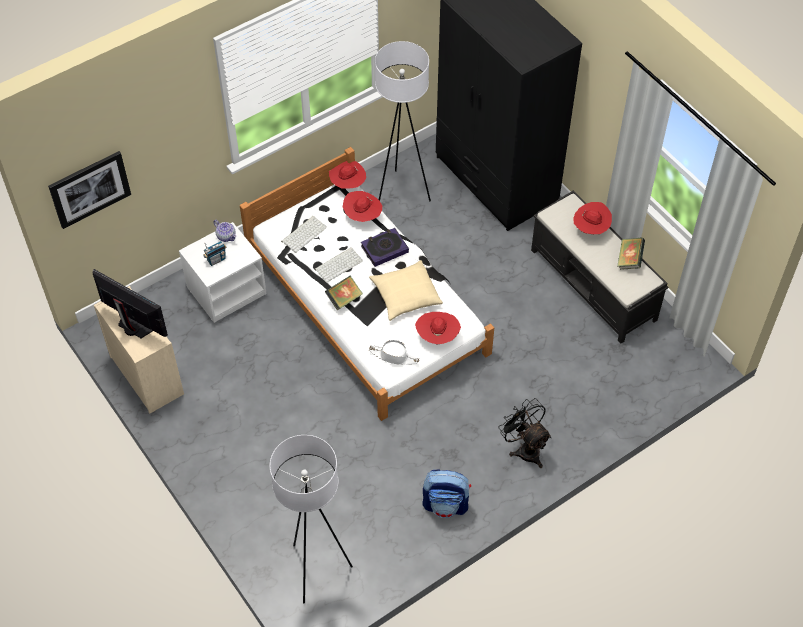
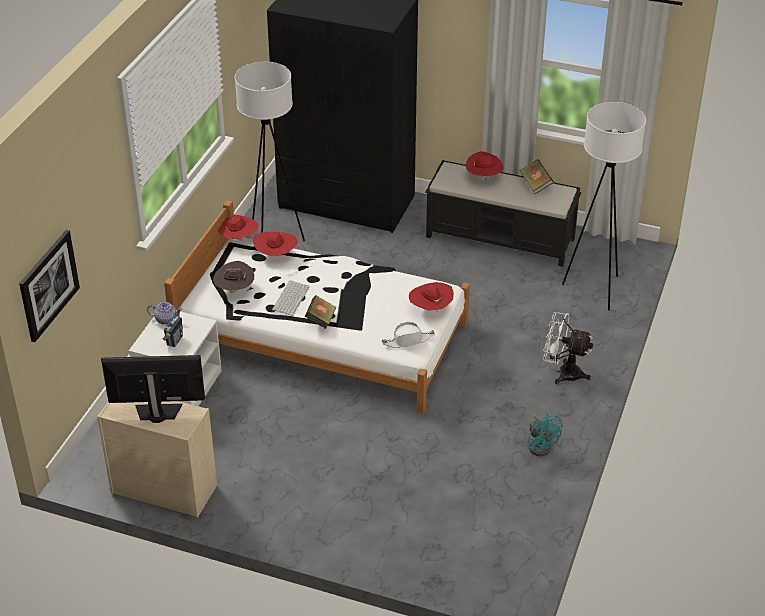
camera: 35 degrees left, 15 degrees down
white floor lamp [270,435,353,603] -> white floor lamp moved to [562,102,646,310]
keyboard [281,216,327,253] -> brown hat [213,261,254,293]
book [361,228,409,267] -> none
beige pillow [369,260,443,321] -> none
backpack [422,469,471,518] -> turquoise fan [527,413,563,456]
black fan [498,398,551,468] -> white fan [543,312,593,384]

